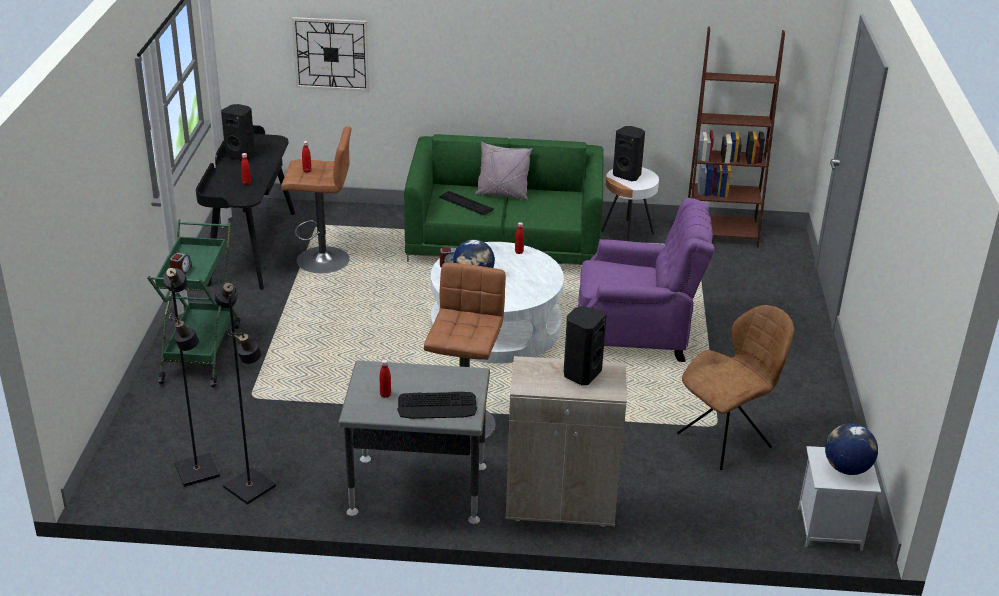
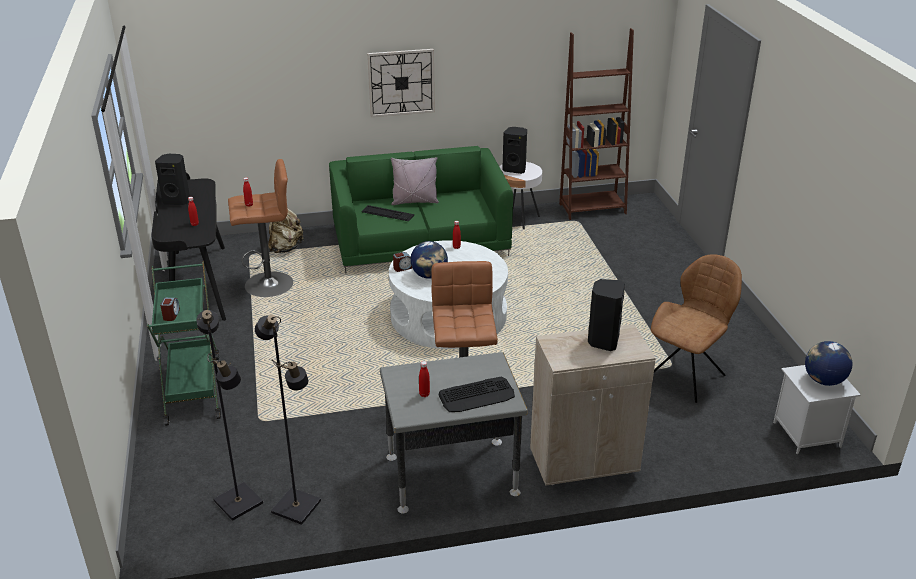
camera: 15 degrees left, 0 degrees up
wall clock [292,17,369,92] -> wall clock moved to [367,49,435,117]
purple armchair [578,198,714,362] -> none
none -> beige backpack [268,209,304,253]

